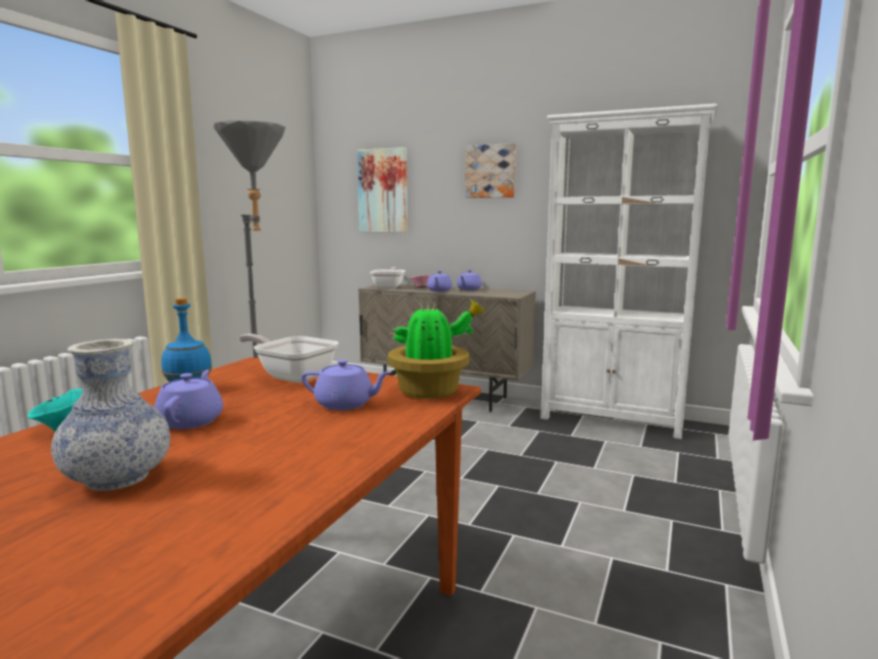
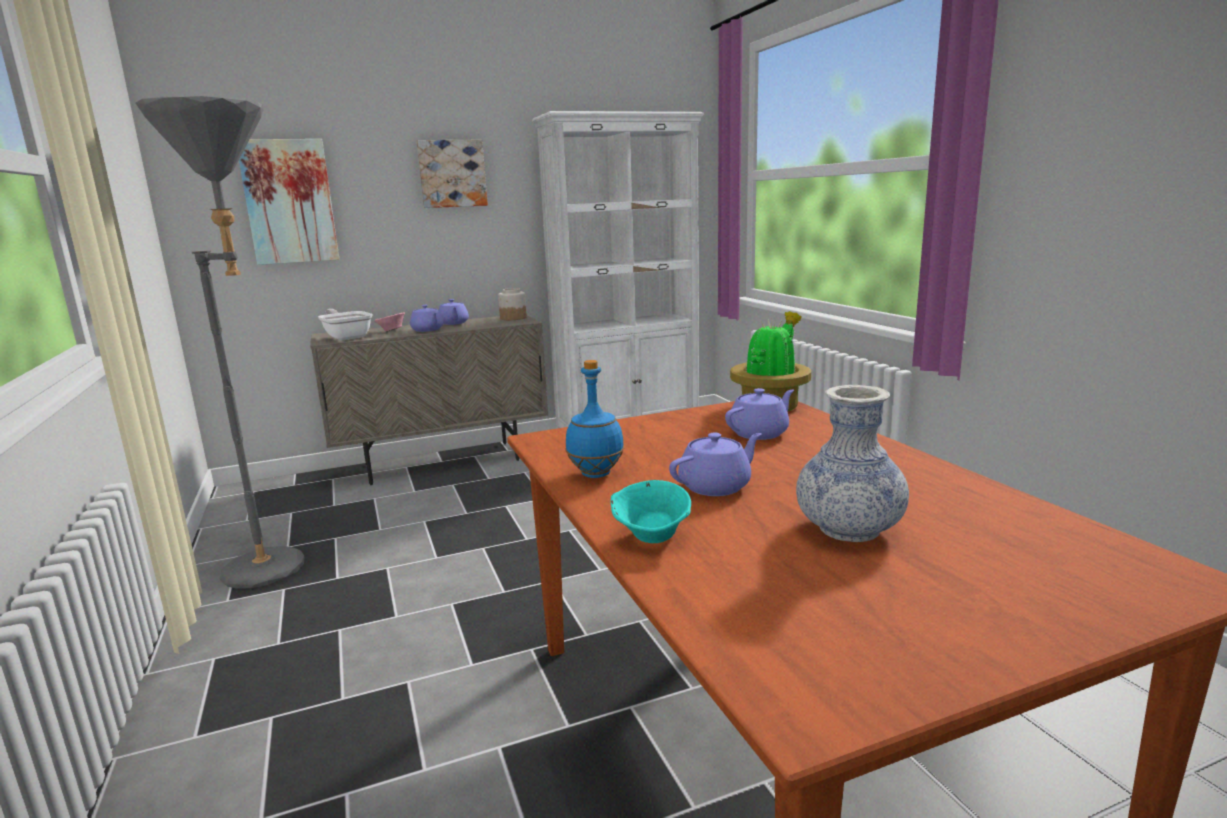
camera: 45 degrees left, 5 degrees up
purple teapot [154,370,223,429] -> purple teapot turned 105 degrees clockwise [669,433,762,496]
frying pan [239,334,339,383] -> none
none -> jar [498,288,527,320]

